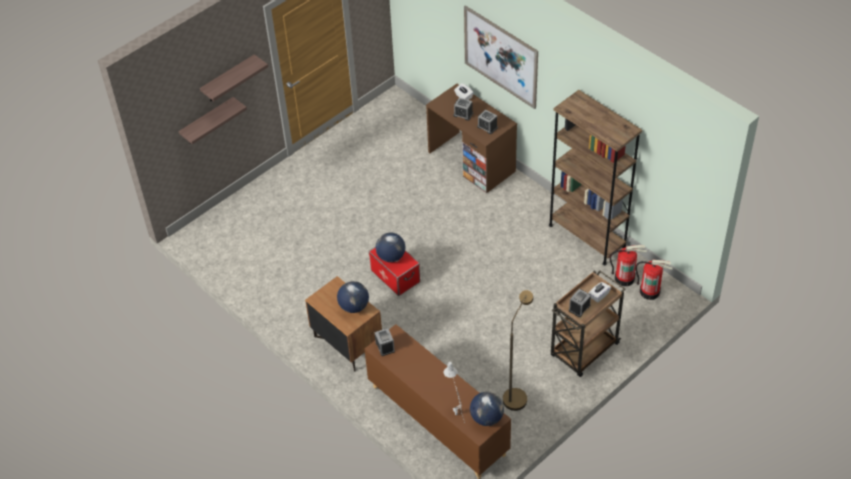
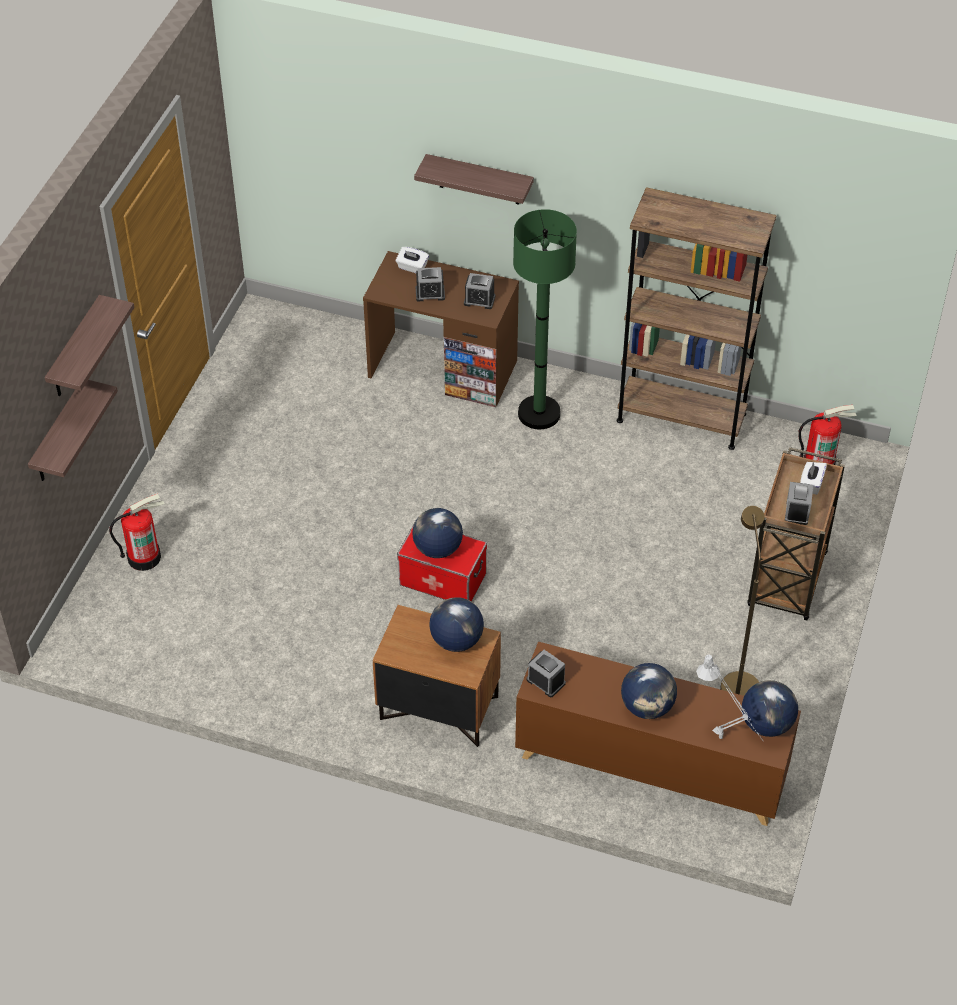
camera: 30 degrees left, 0 degrees up
picture [464,5,538,109] -> shelf [414,154,534,205]
fire extinguisher [610,245,647,286] -> fire extinguisher moved to [109,494,165,571]
none -> green floor lamp [513,209,577,429]
none -> globe [621,663,677,719]

